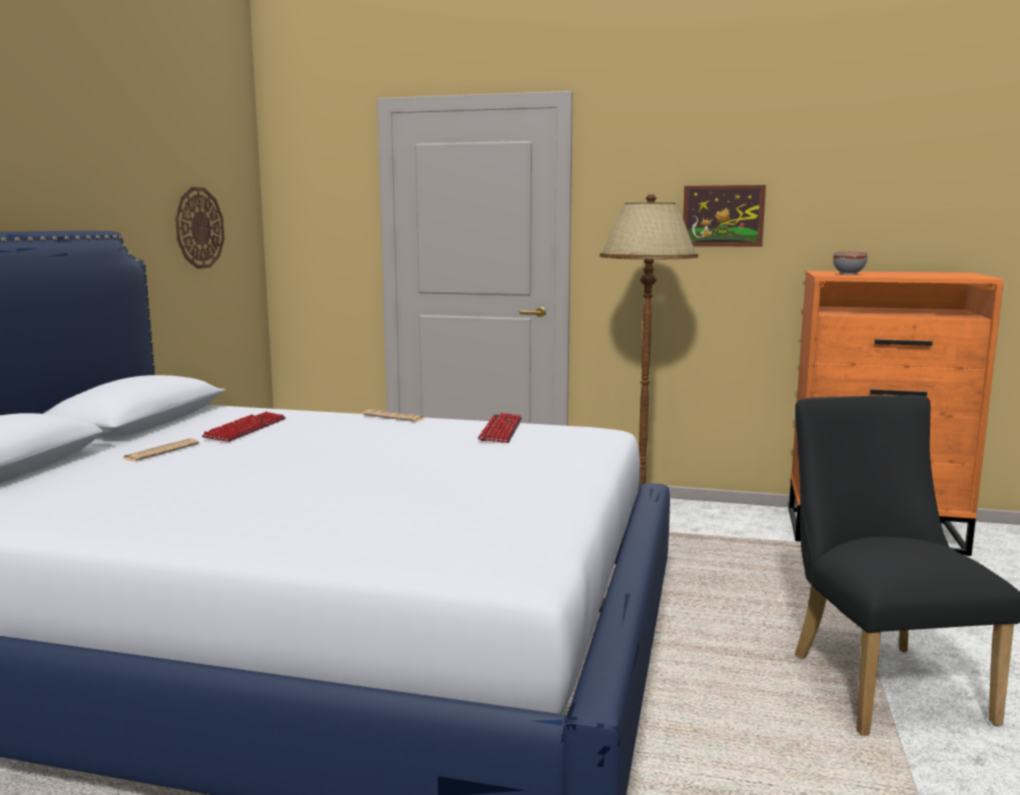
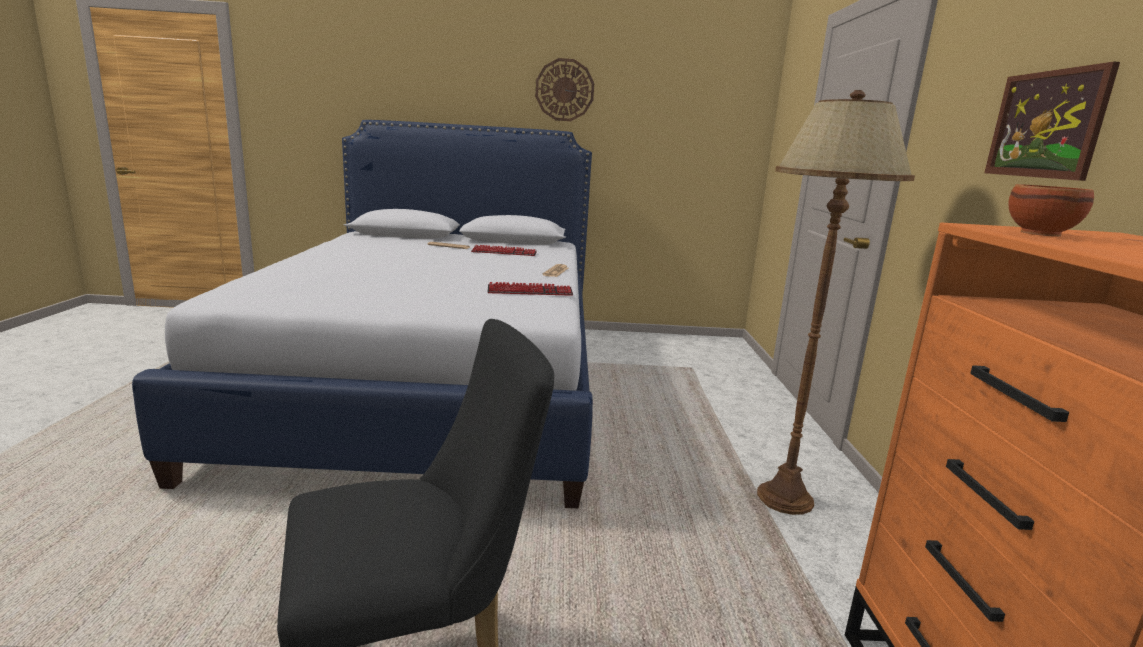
camera: 75 degrees right, 5 degrees up
wall clock [175,187,224,269] -> wall clock moved to [535,58,594,121]
grey bowl [833,252,867,275] -> brown bowl [1008,184,1094,237]

